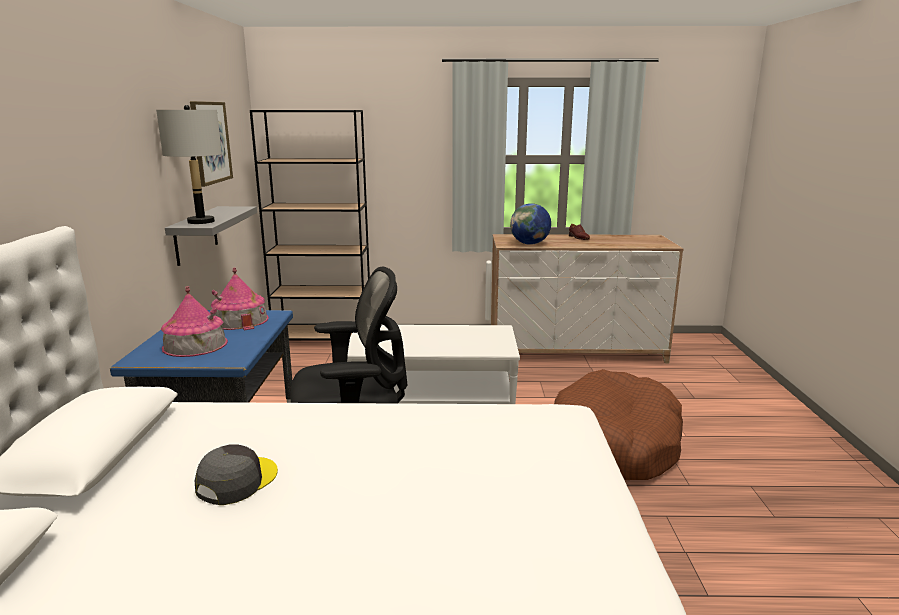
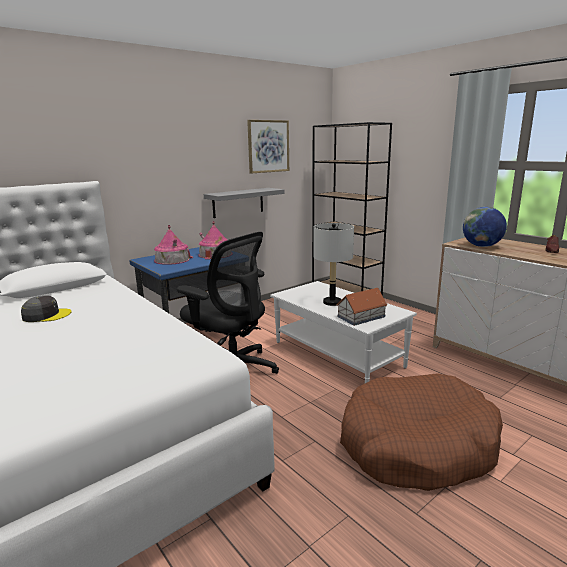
camera: 50 degrees right, 0 degrees up
grey table lamp [156,105,222,224] -> grey table lamp moved to [313,223,354,306]
none -> toy house [336,288,388,326]

